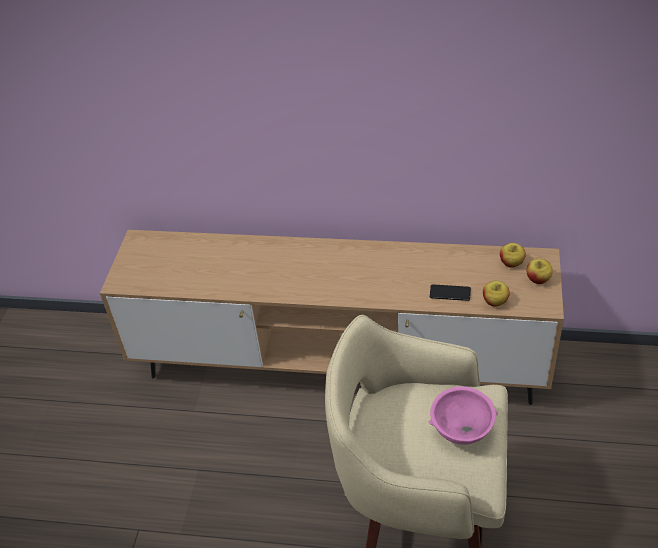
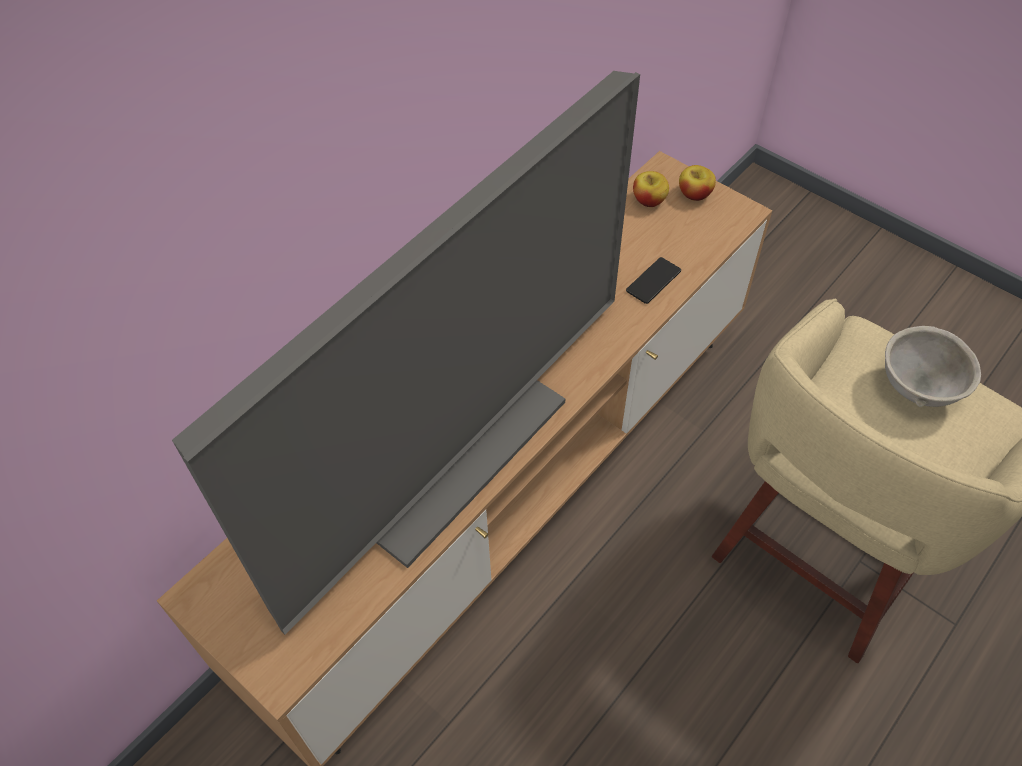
camera: 60 degrees left, 10 degrees up
pink bowl [429,386,498,445] -> grey bowl [885,326,981,407]
apple [483,281,510,306] -> none
none -> television [172,71,640,635]

